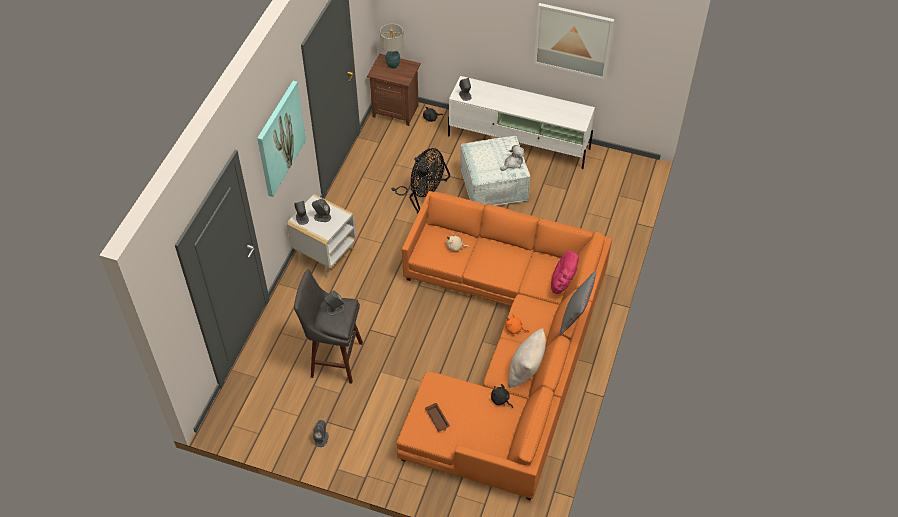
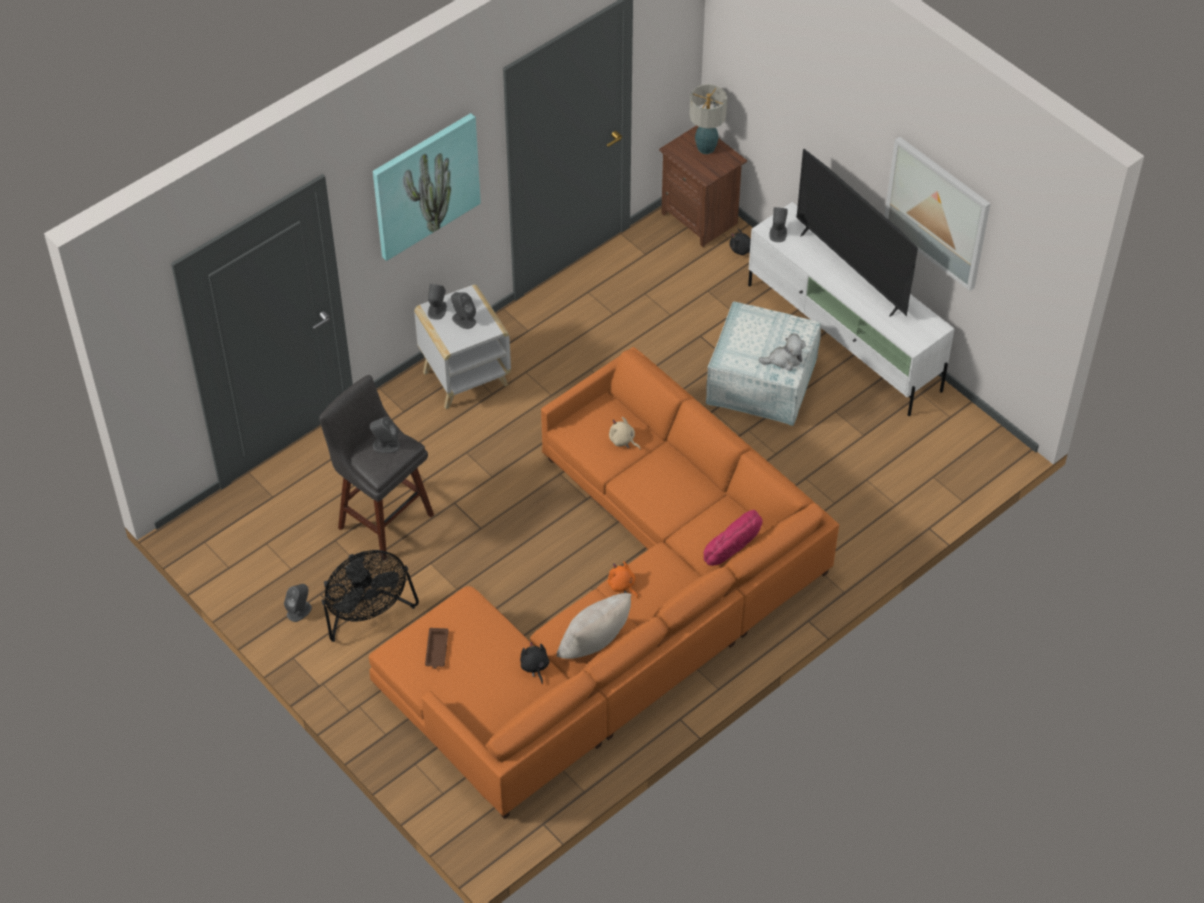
camera: 30 degrees right, 0 degrees up
black fan [391,148,450,213] -> black fan moved to [321,550,419,642]
grey pillow [559,271,597,335] -> none
none -> television [796,149,918,317]

